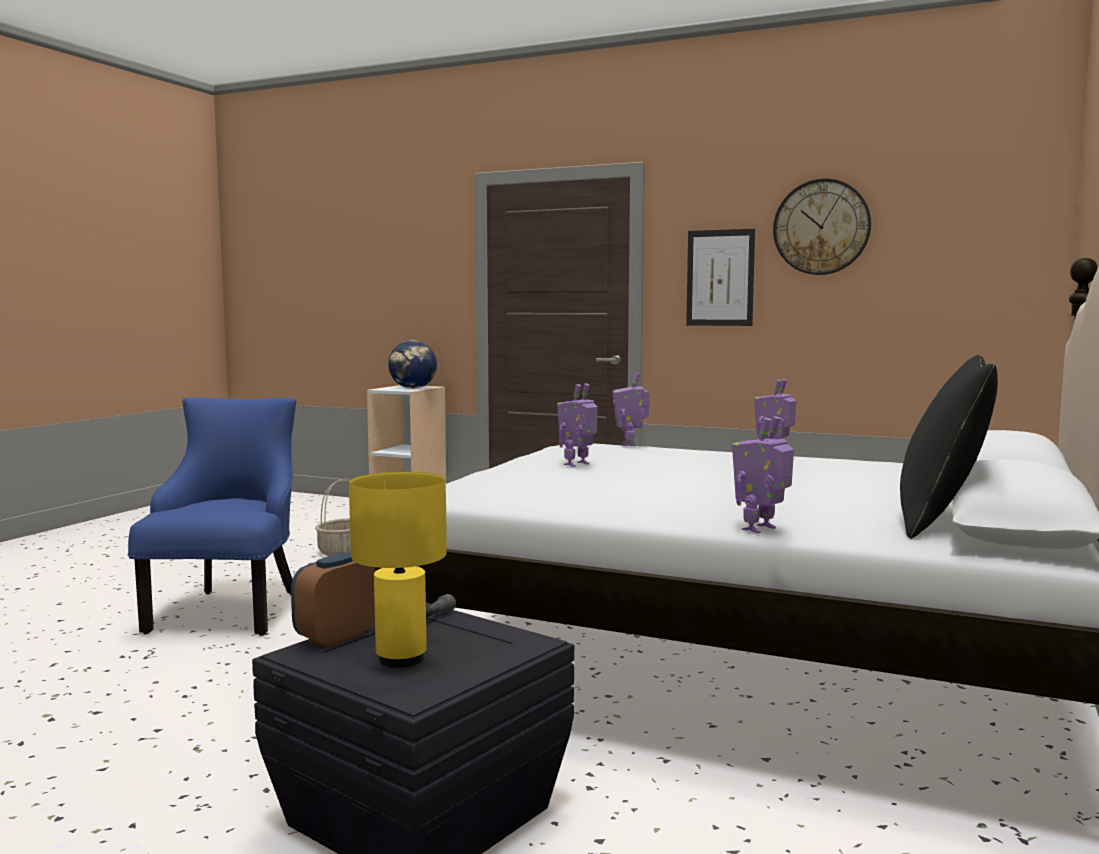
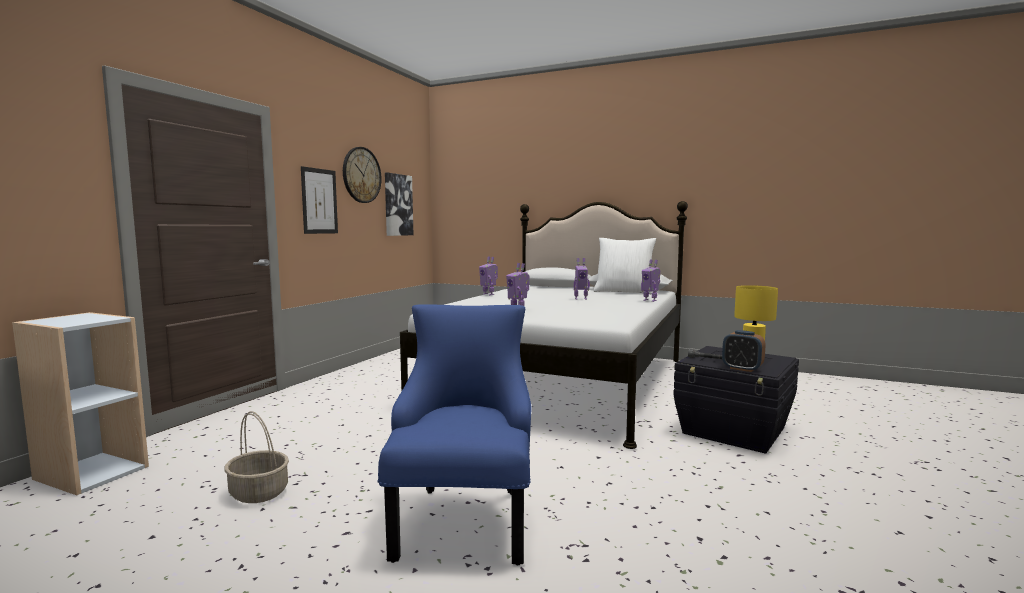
camera: 90 degrees left, 0 degrees up
blue chair [128,397,296,636] -> blue chair turned 90 degrees clockwise [377,304,532,565]
globe [388,340,437,389] -> none
toy robot [613,373,650,446] -> toy robot moved to [574,258,590,300]
black pillow [900,355,998,539] -> white pillow [593,238,656,294]
none -> picture [385,172,413,236]

